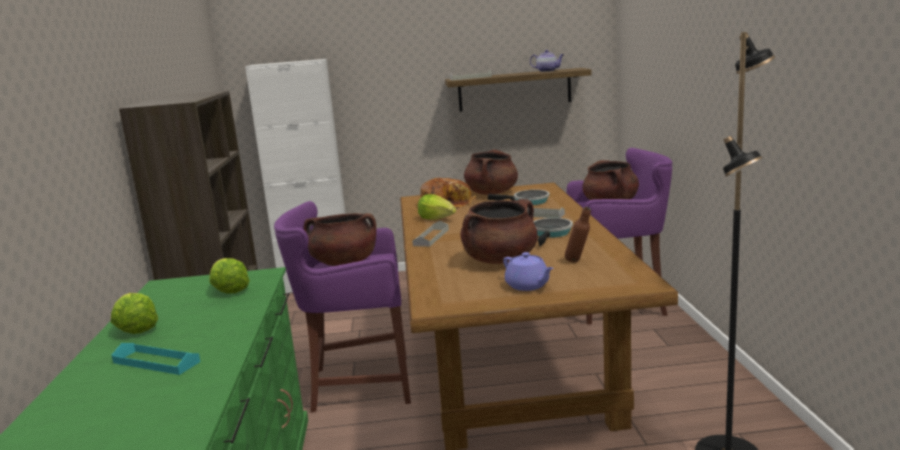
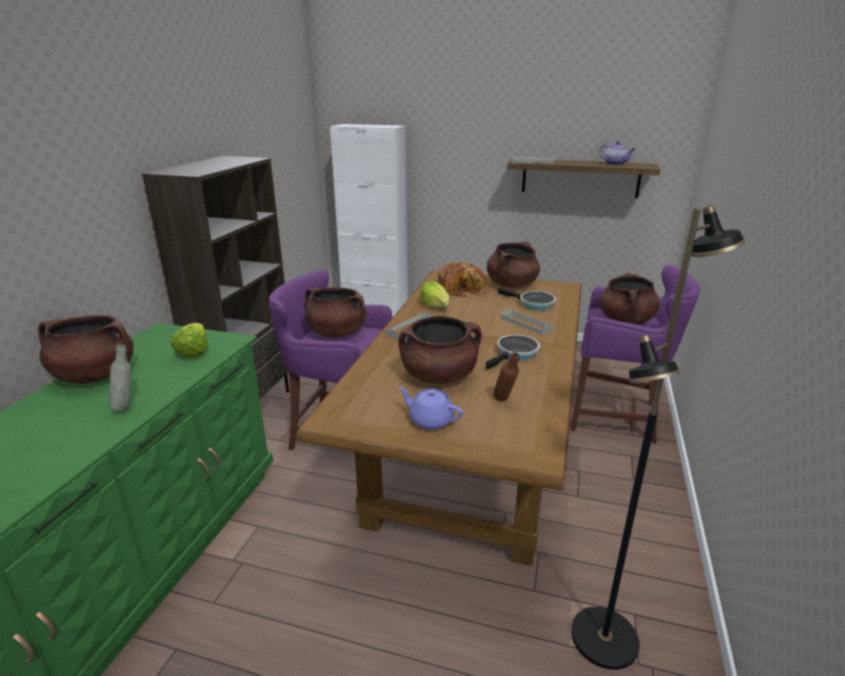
camera: 20 degrees right, 10 degrees up
lettuce [111,293,158,334] -> brown cooking pot [38,315,134,383]
turquoise tray [112,343,200,375] -> none
purple teapot [503,252,554,291] -> purple teapot turned 135 degrees clockwise [399,387,463,430]
none -> grey bottle [109,344,131,412]

